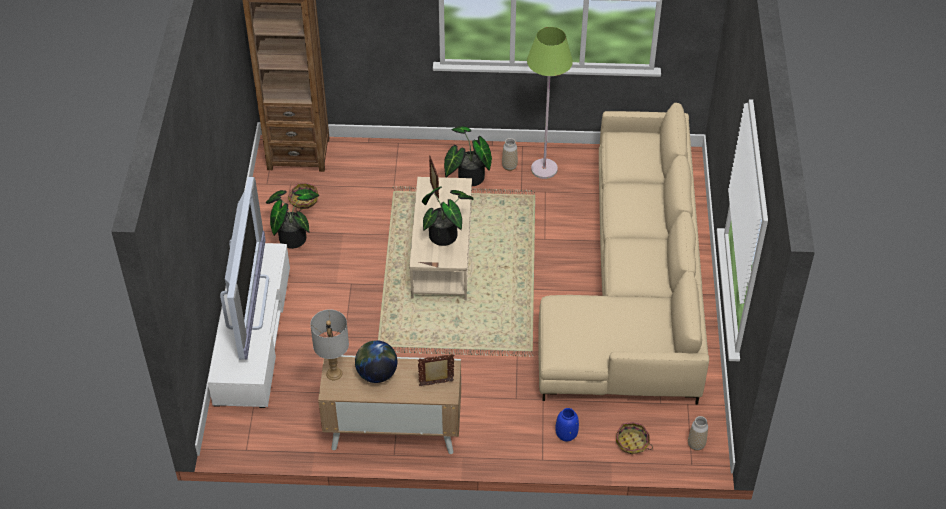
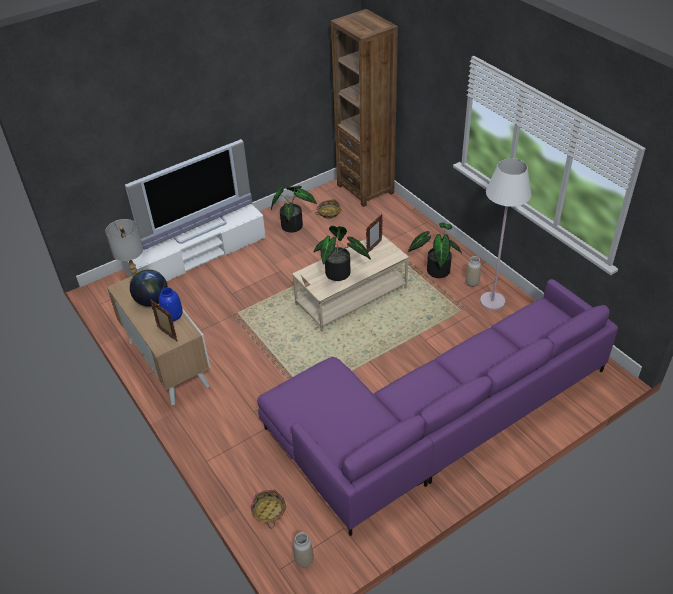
camera: 55 degrees right, 5 degrees down
green floor lamp [527,27,573,179] -> white floor lamp [480,158,531,310]
beige sofa [539,102,709,405] -> purple sofa [257,279,618,536]
blue vase [555,408,579,442] -> blue vase moved to [159,287,183,321]

